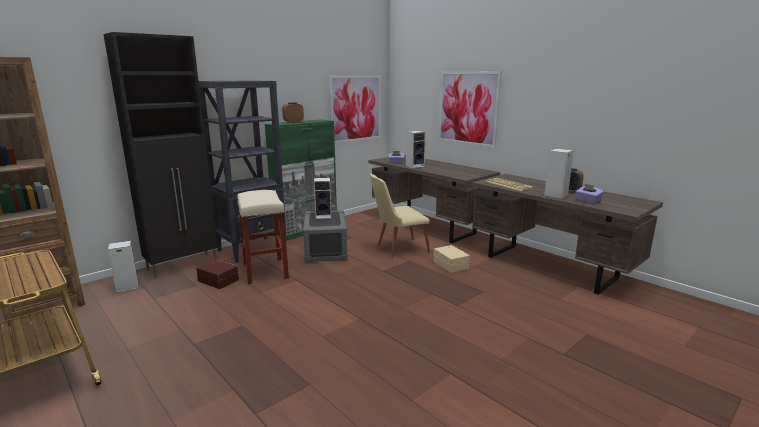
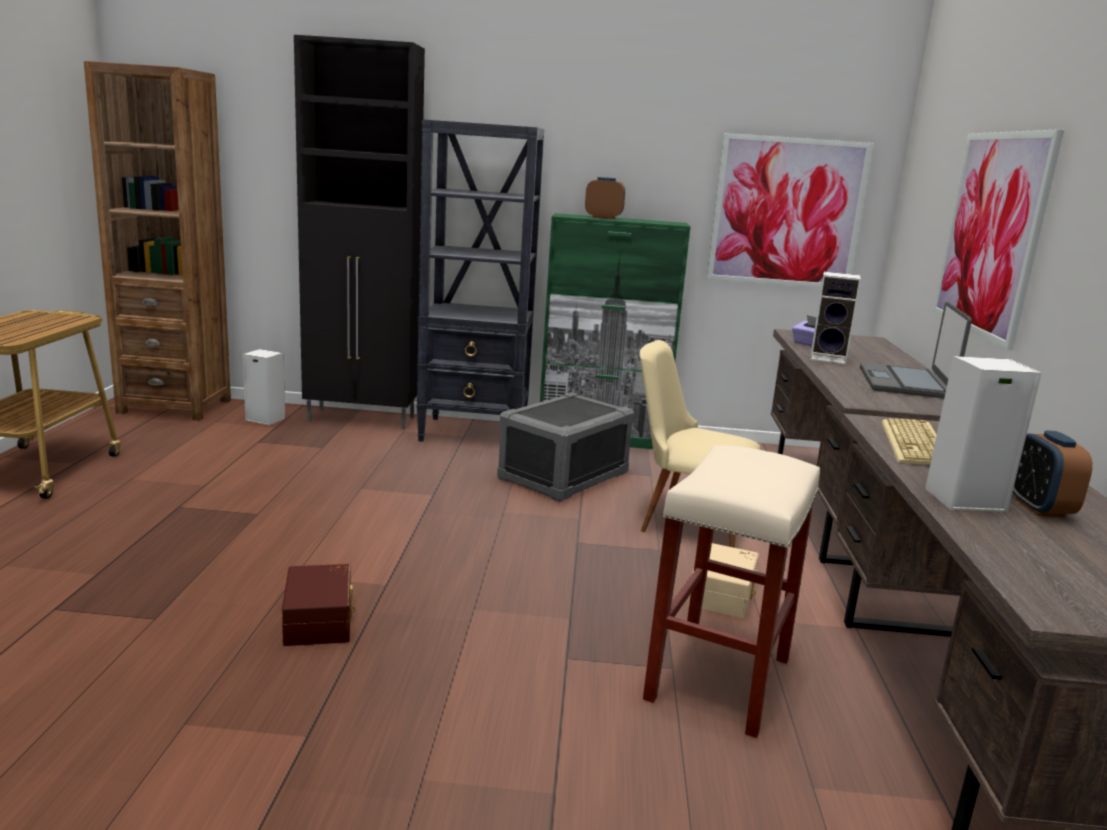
camera: 45 degrees right, 0 degrees up
brown storage box [196,259,239,289] -> brown storage box moved to [282,564,356,646]
beige stool [237,190,289,284] -> beige stool moved to [643,445,820,738]
speaker [314,178,331,219] -> none
purple tissue box [575,184,604,204] -> none
none -> laptop [860,301,972,398]

